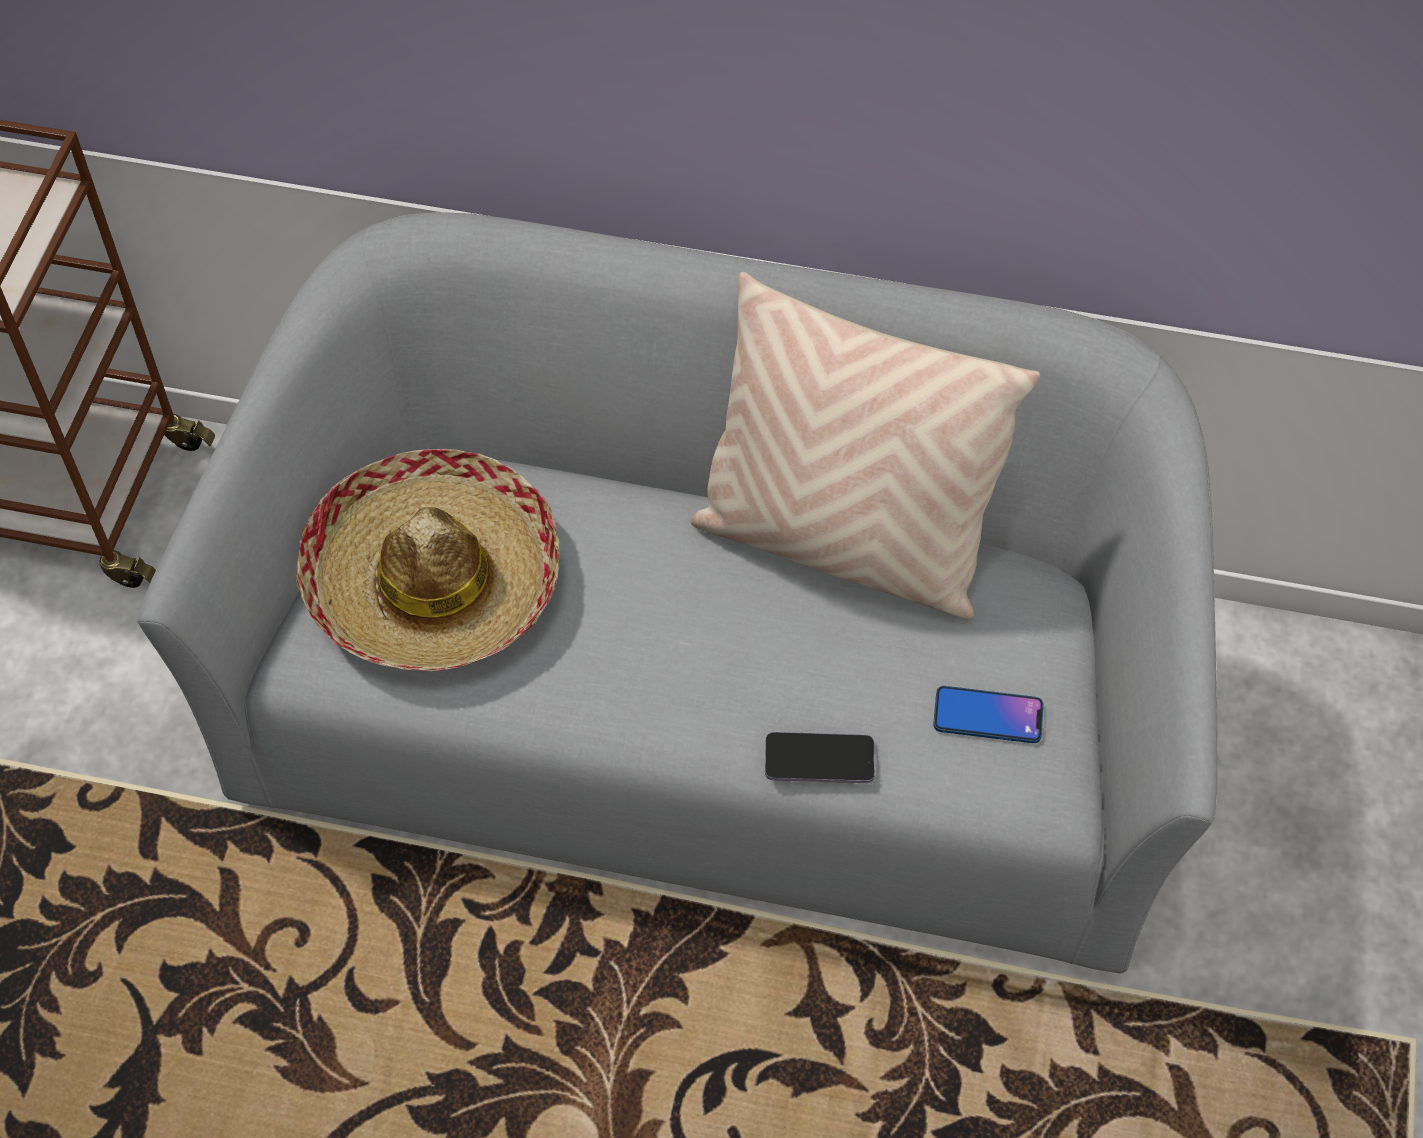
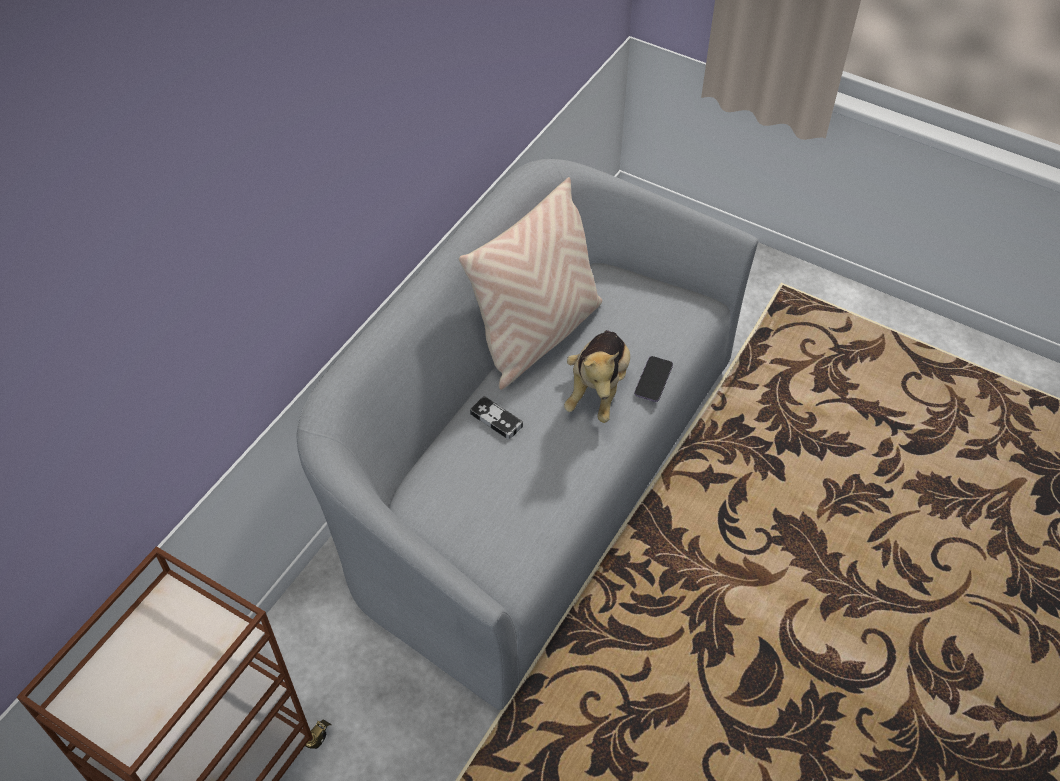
camera: 70 degrees left, 5 degrees down
hat [296,449,560,671] -> none
phone [933,686,1044,743] -> none
none -> game controller [470,396,523,440]
none -> plush toy [564,330,630,423]

